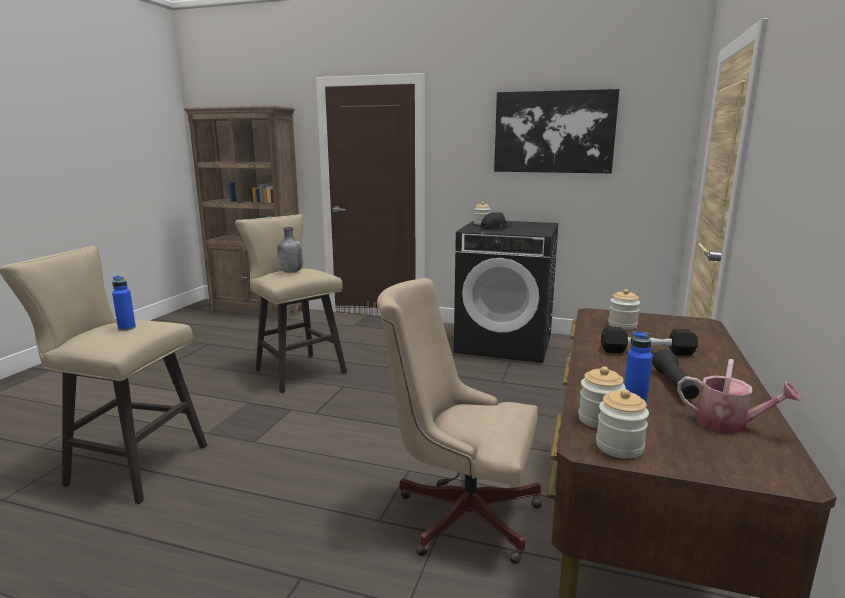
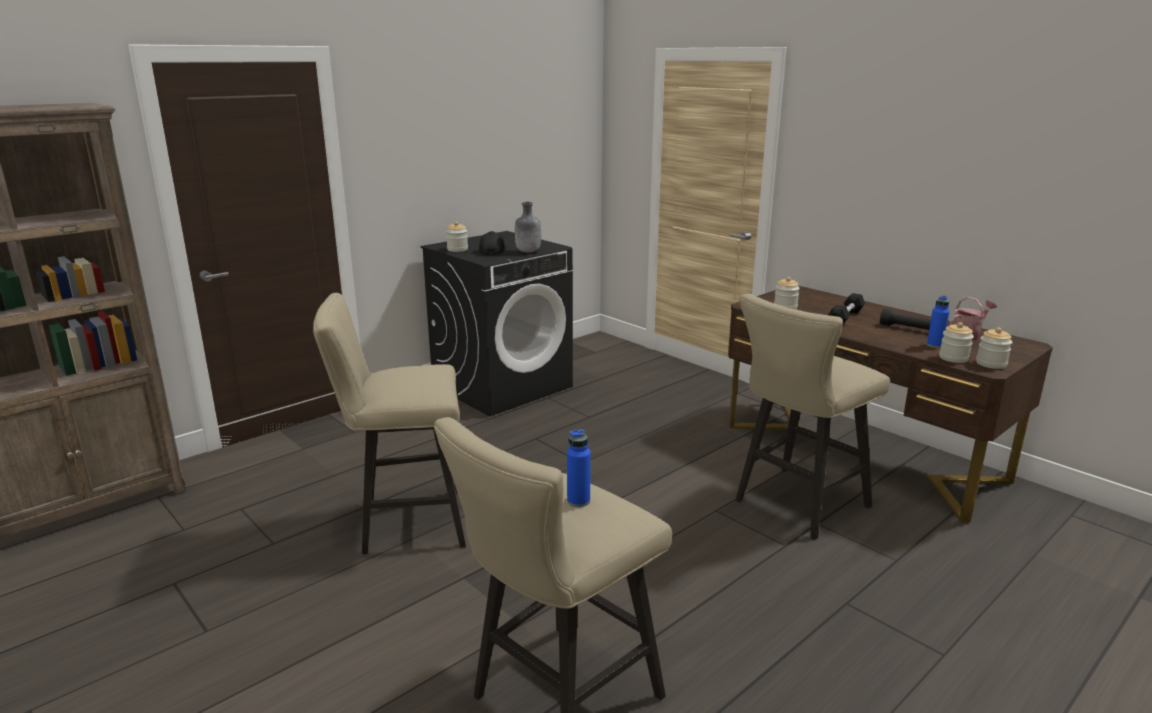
camera: 60 degrees left, 5 degrees up
grey bottle [277,227,303,273] -> grey bottle moved to [515,202,541,253]
beige office chair [377,278,542,564] -> beige stool [736,294,890,540]
picture [494,89,619,174] -> none

